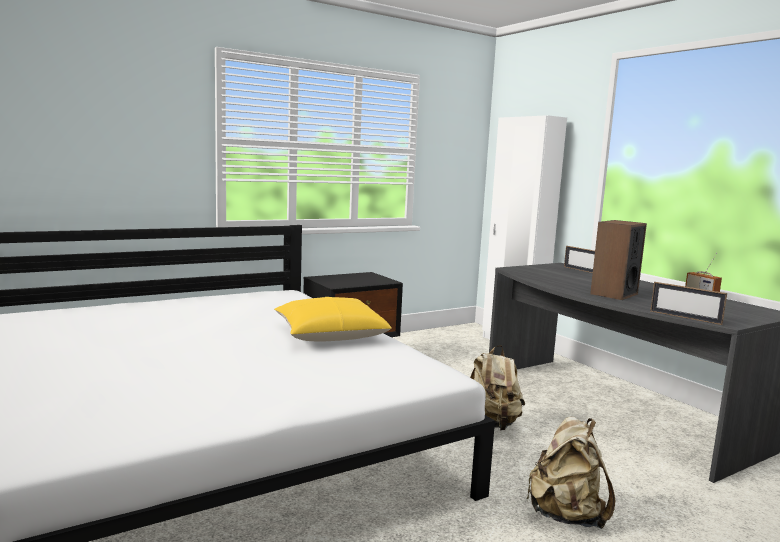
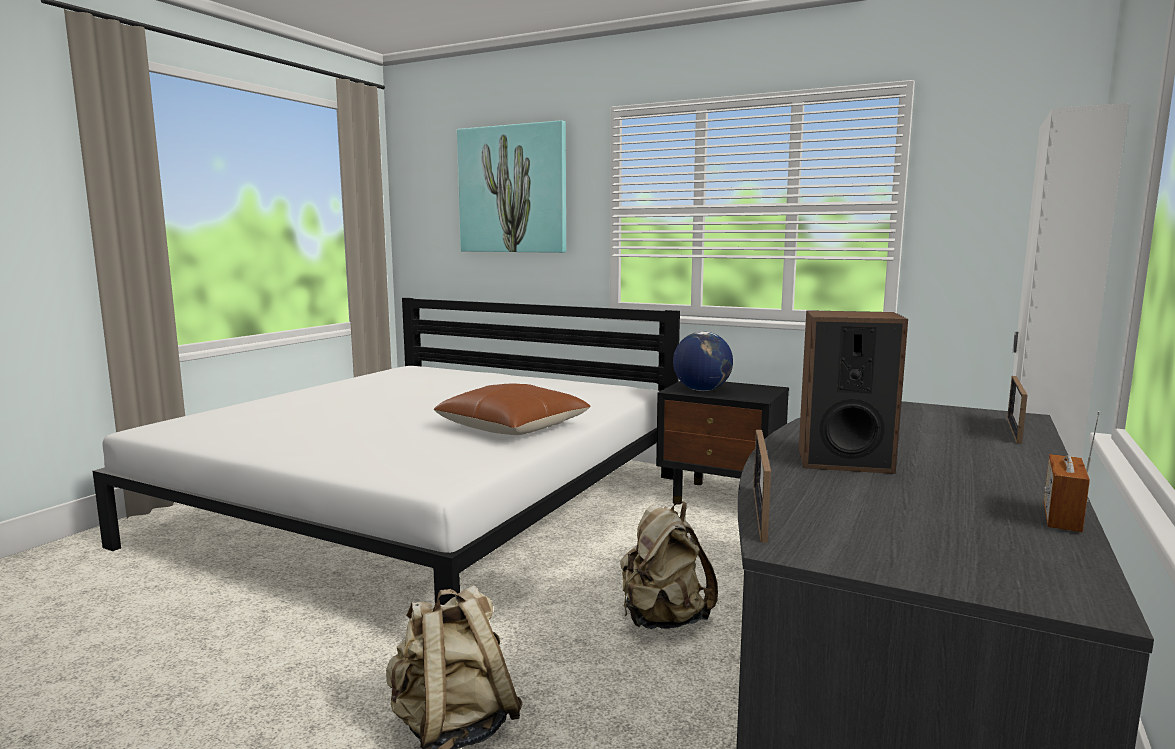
camera: 60 degrees right, 0 degrees up
yellow pillow [274,297,391,341] -> brown pillow [433,384,591,435]
none -> picture [457,120,566,253]
none -> globe [673,332,733,391]

